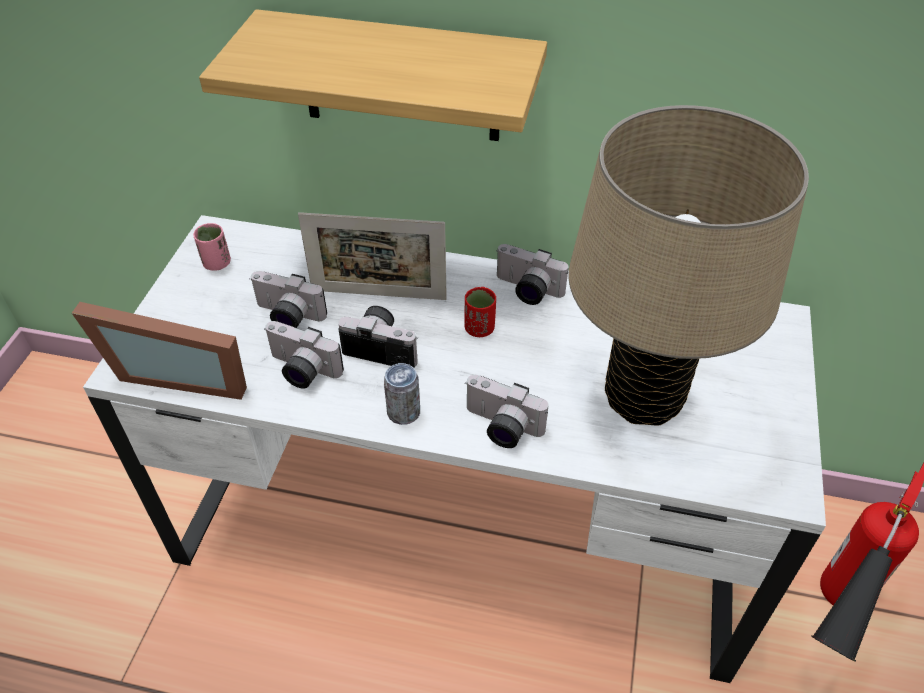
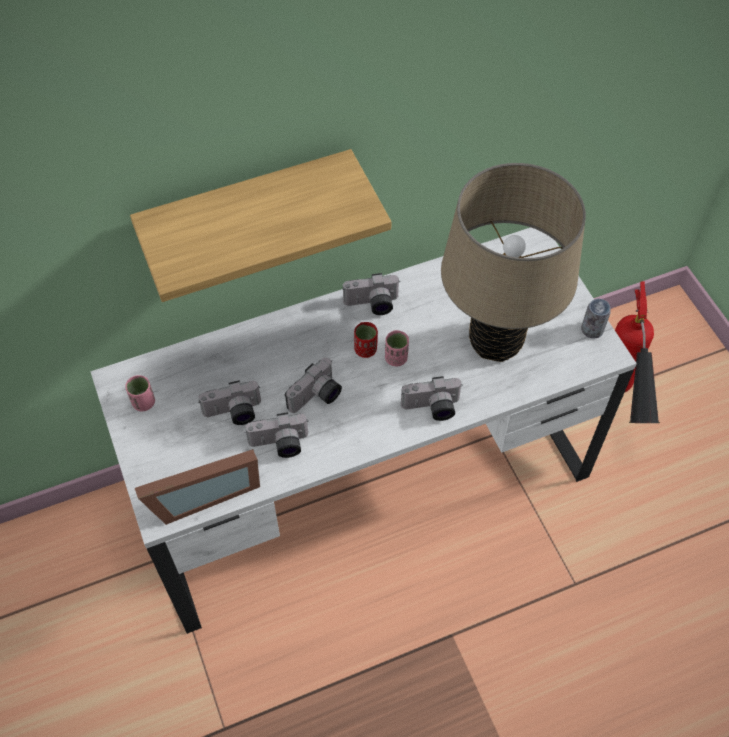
camera: 35 degrees left, 10 degrees up
picture frame [298,212,447,300] -> none
camera [338,306,418,368] -> camera turned 150 degrees clockwise [285,357,342,413]
can [384,363,420,425] -> can moved to [581,298,611,339]
none -> pink cup [385,330,409,366]

